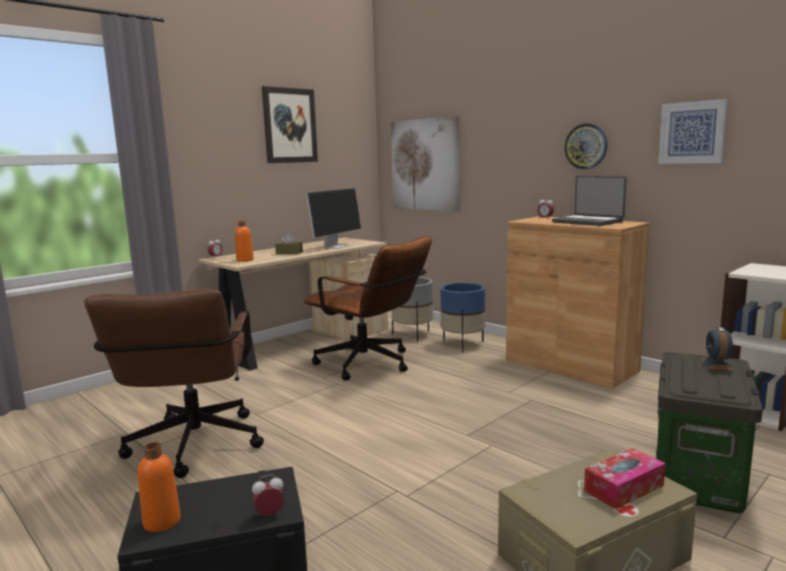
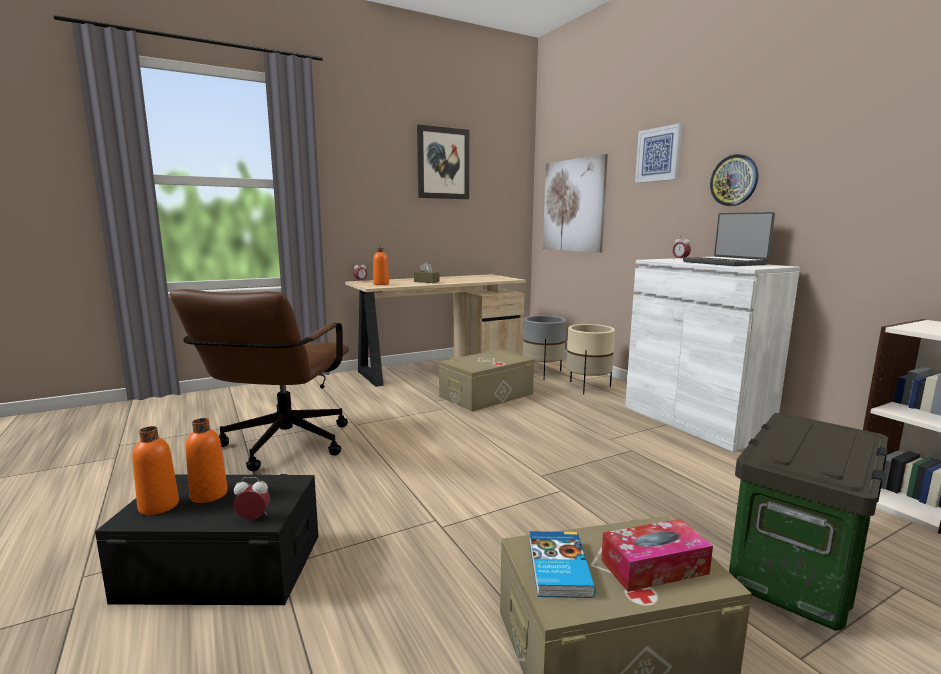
camera: 15 degrees right, 0 degrees up
brown office chair [304,236,432,381] -> beige storage box [439,349,534,412]
monitor [306,188,361,249] -> none
blue planter [440,283,485,353] -> beige planter [566,324,615,395]
brown cabinet [506,216,650,389] -> white cabinet [625,258,800,452]
picture [658,99,728,164] -> picture moved to [635,123,682,183]
alarm clock [702,327,734,371] -> none
none -> orange bottle [186,418,228,503]
none -> book [529,531,595,598]

